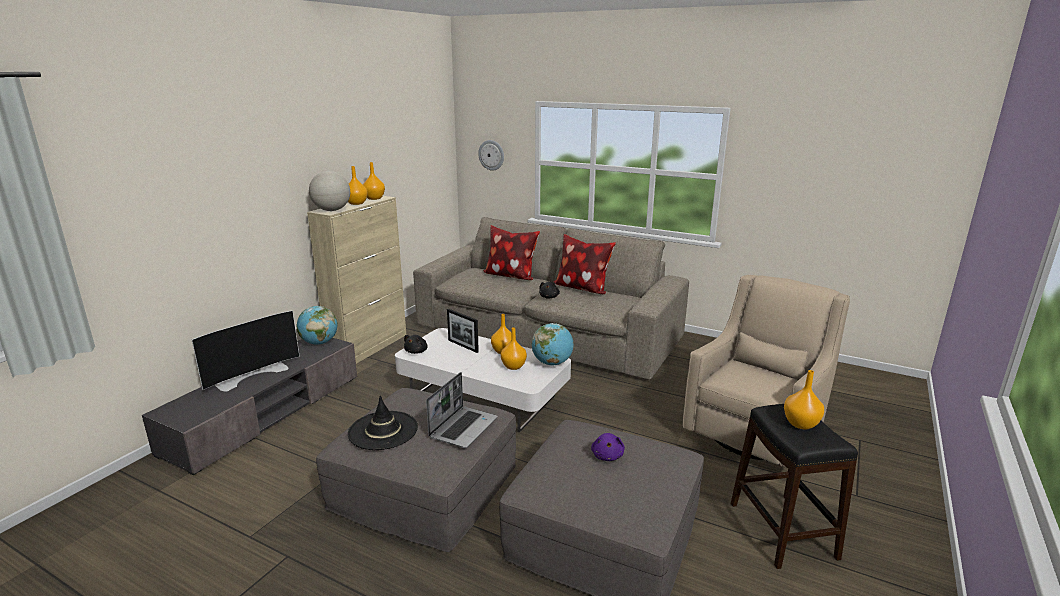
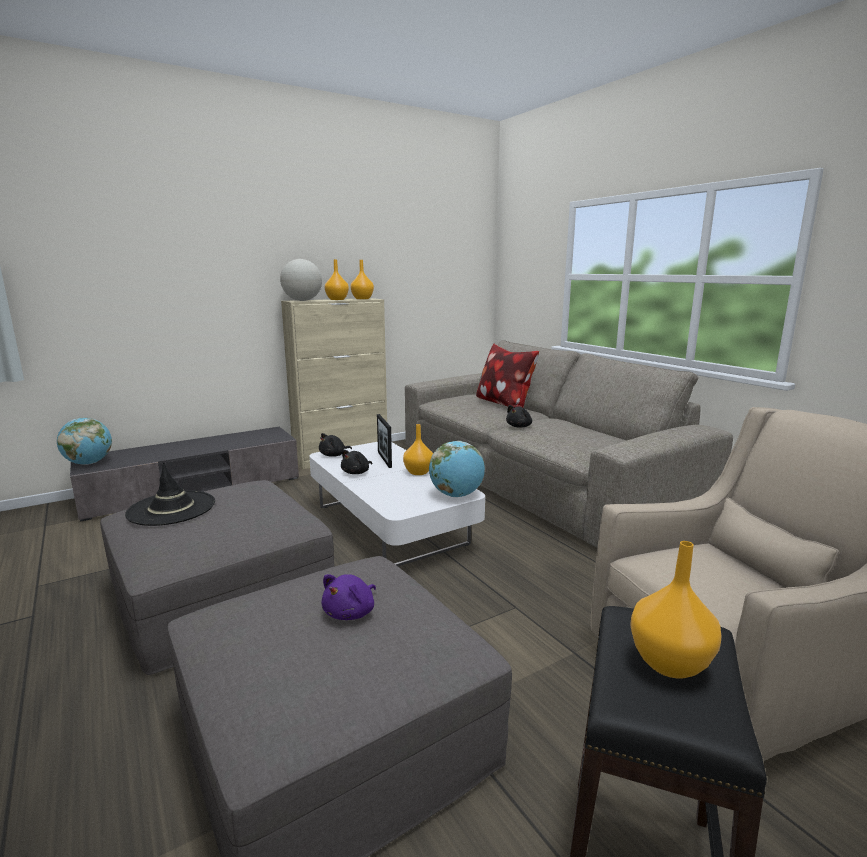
camera: 30 degrees right, 5 degrees down
television [192,311,300,392] -> none
globe [297,306,338,345] -> globe moved to [57,418,112,465]
laptop [426,372,498,448] -> none
wall clock [478,140,504,171] -> none
orange vase [501,327,527,370] -> none
pillow [554,234,616,294] -> none
none -> black plush toy [341,449,372,474]

